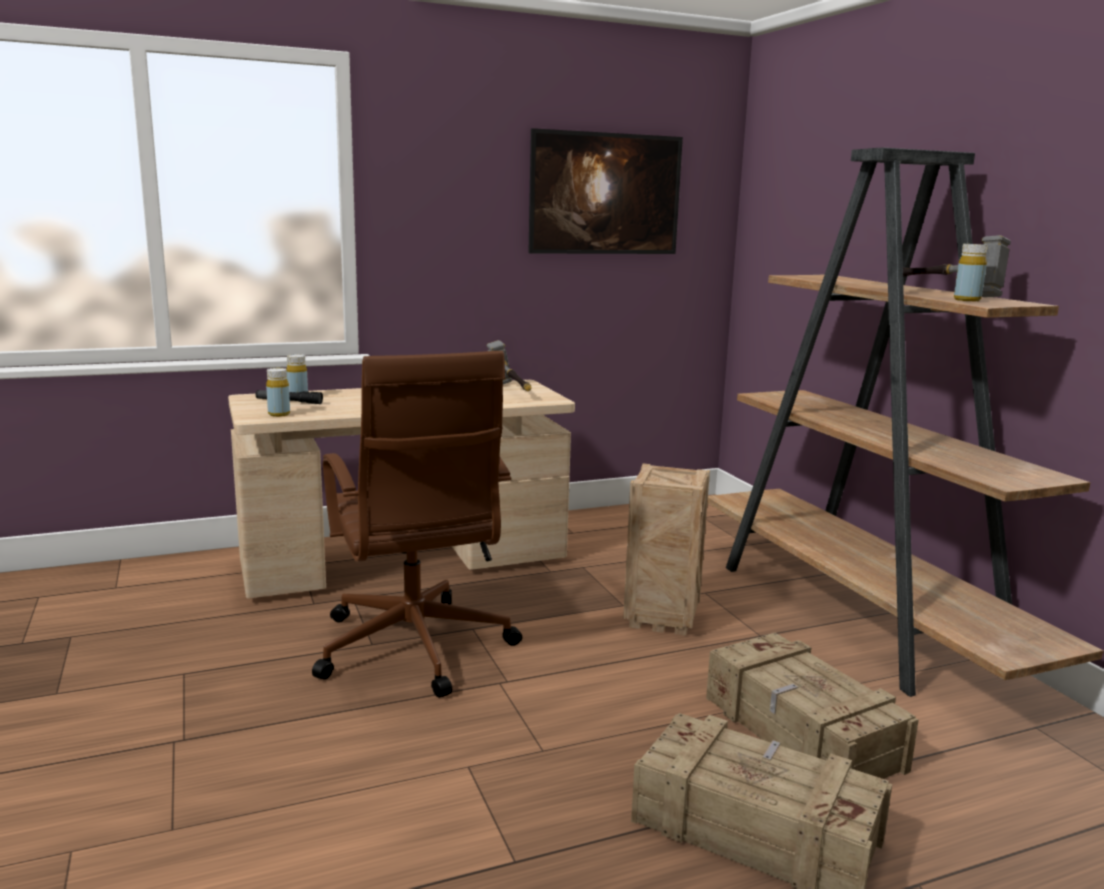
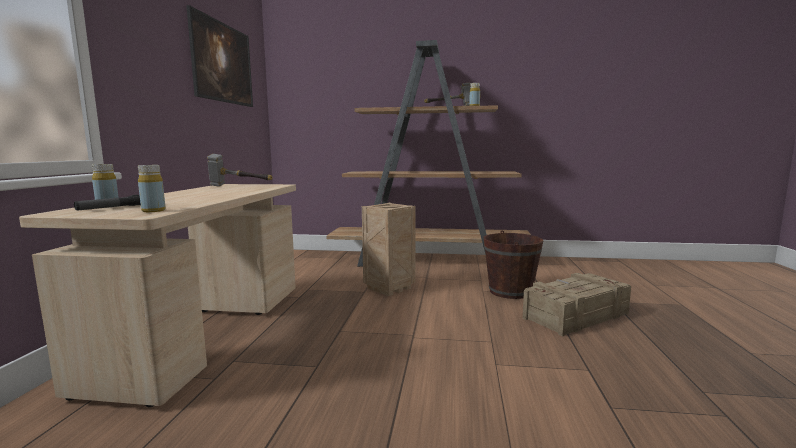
camera: 60 degrees left, 5 degrees down
brown office chair [312,351,522,698] -> none
crate [706,633,919,779] -> brown bucket [483,230,544,299]

